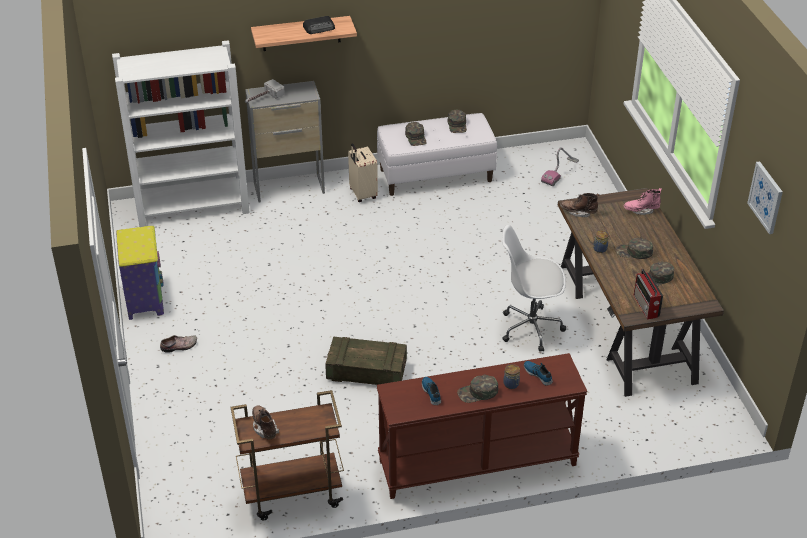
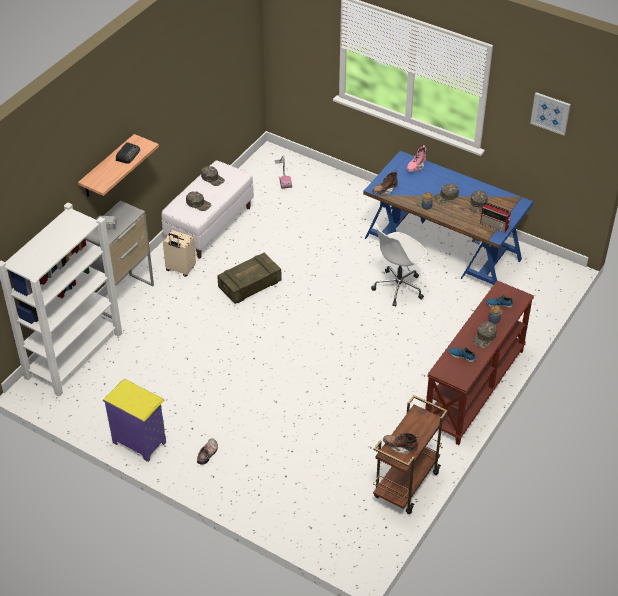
camera: 45 degrees left, 5 degrees up
crate [325,336,407,385] -> crate moved to [217,252,282,304]
brown desk [558,188,724,397] -> blue desk [363,151,533,285]

